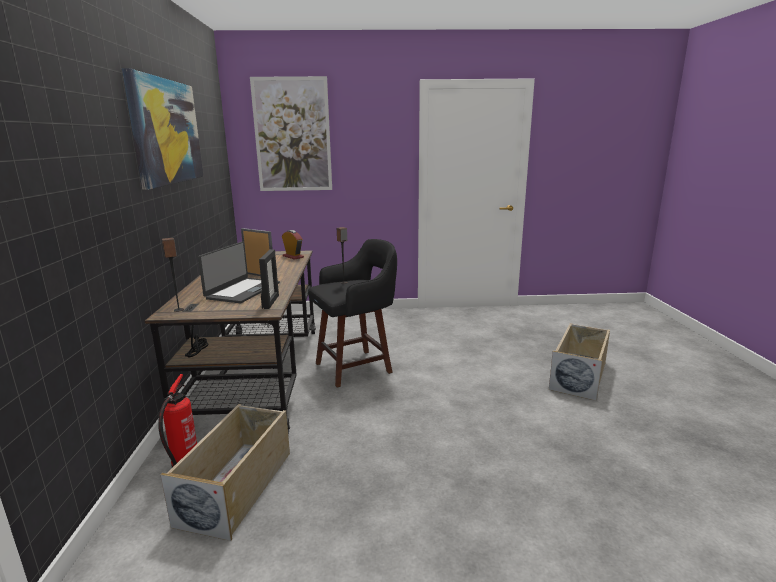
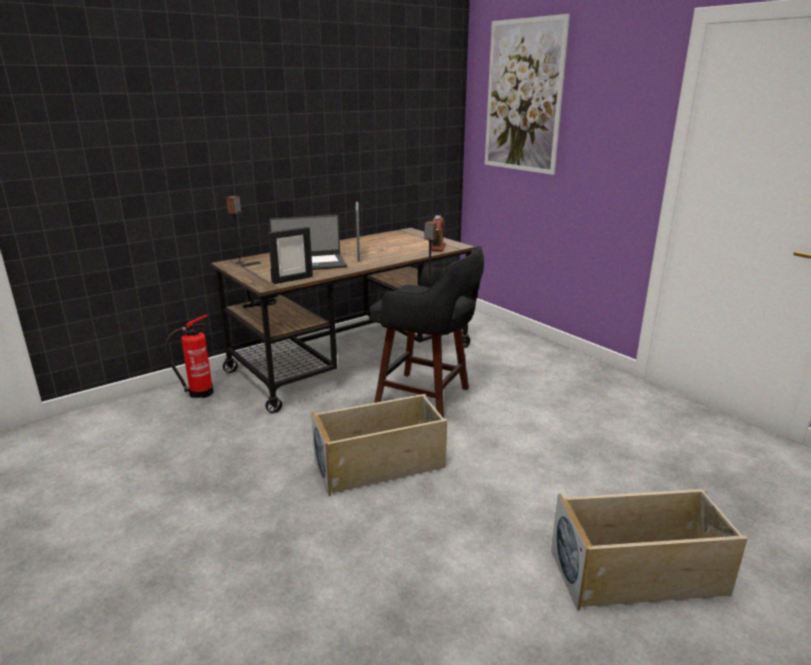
camera: 55 degrees right, 5 degrees up
picture [122,68,203,190] -> none
beige storage box [160,404,290,541] -> beige storage box moved to [311,394,447,496]

